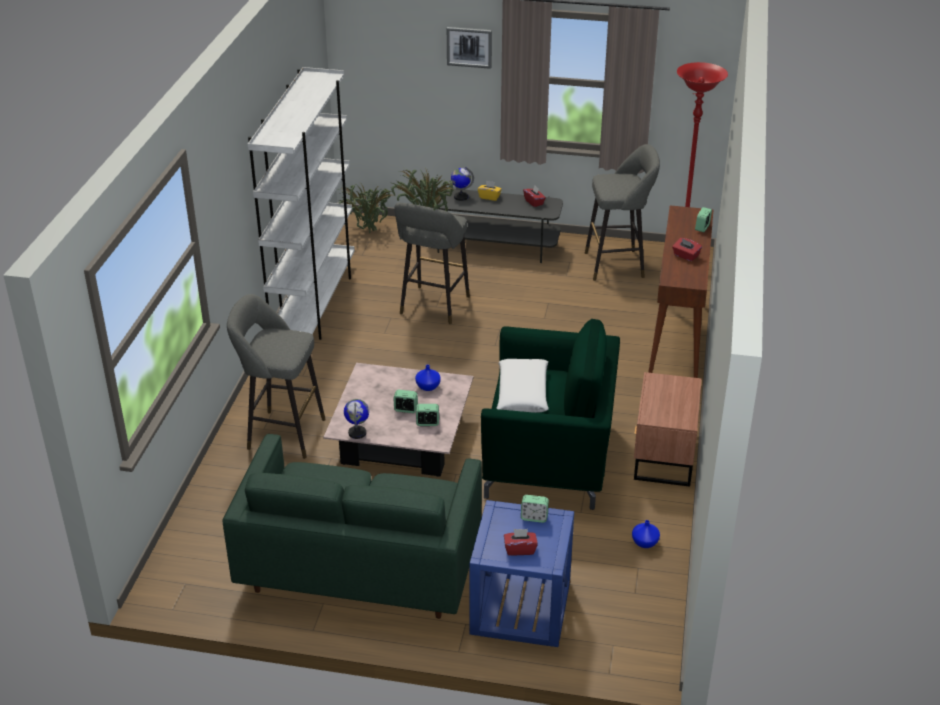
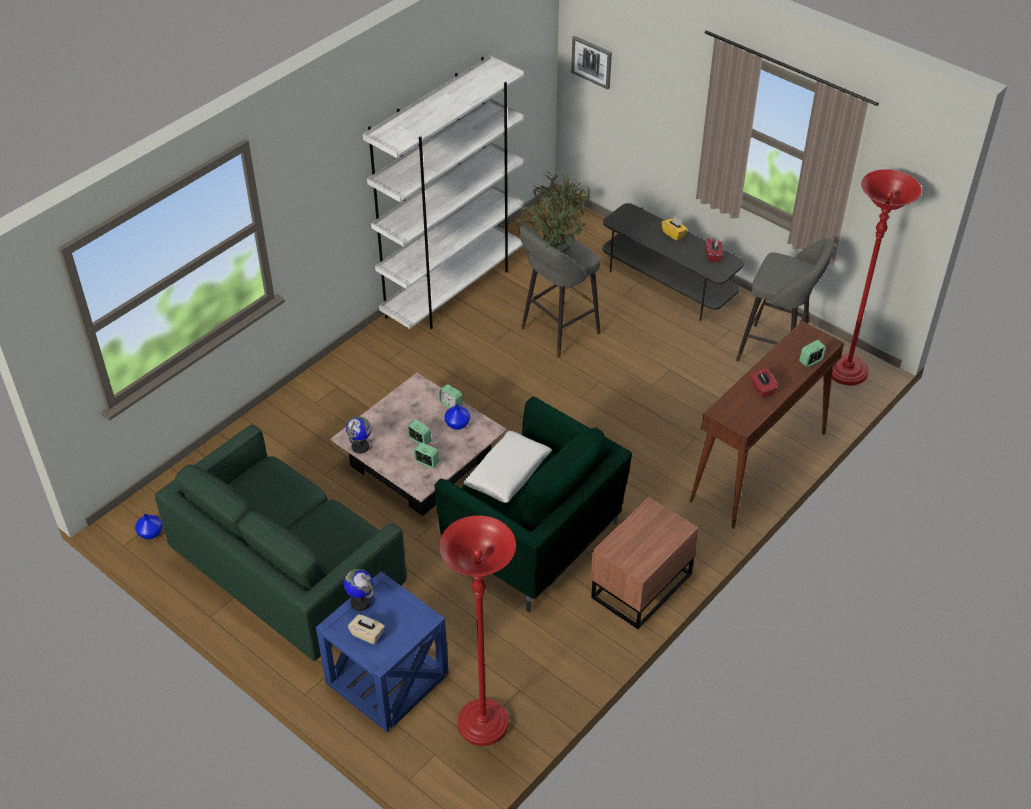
camera: 30 degrees right, 10 degrees up
grey stool [227,294,326,459] -> none
picture [447,27,492,69] -> picture moved to [571,36,612,89]
globe [451,167,474,201] -> globe moved to [344,569,374,611]
red tissue box [504,529,538,556] -> beige tissue box [348,614,385,644]
alarm clock [521,495,549,523] -> alarm clock moved to [439,384,462,408]
blue vase [632,520,660,548] -> blue vase moved to [135,514,162,539]
none -> red floor lamp [439,515,516,746]

